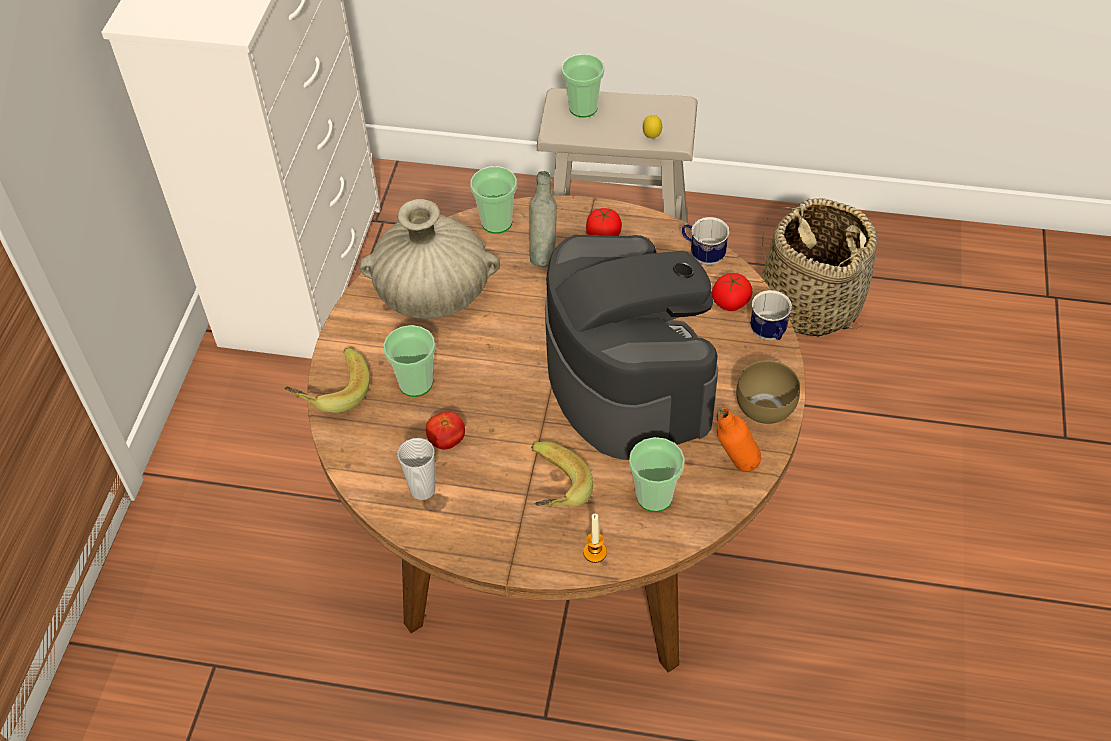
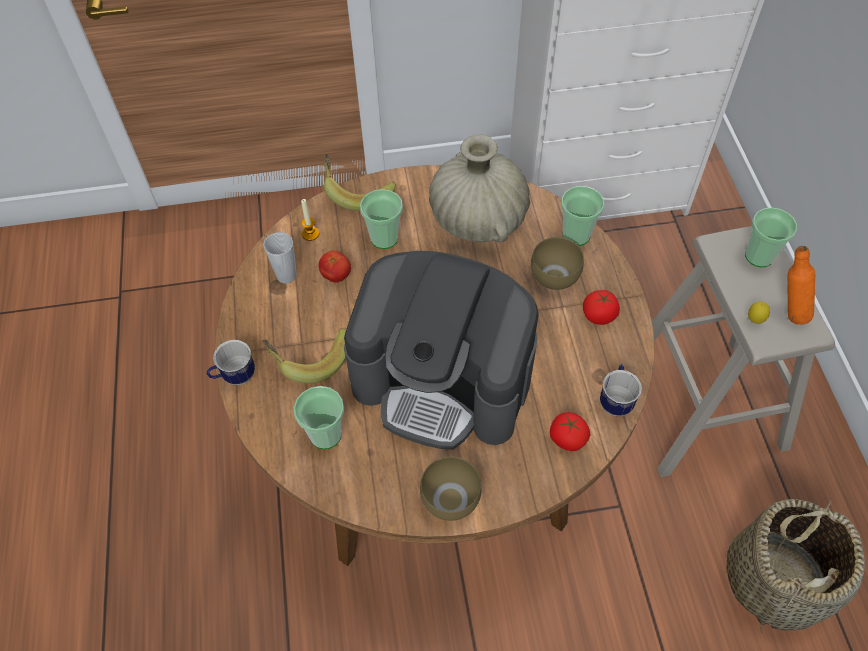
camera: 70 degrees right, 5 degrees up
grey bottle [529,171,557,267] -> brown bowl [531,237,584,290]
coffee machine [545,235,718,460] -> coffee machine turned 60 degrees clockwise [344,251,539,450]
candle [583,514,607,563] -> candle moved to [301,199,319,241]
orange bottle [716,408,762,472] -> orange bottle moved to [788,246,815,325]
mug [750,290,792,340] -> mug moved to [207,340,255,385]

